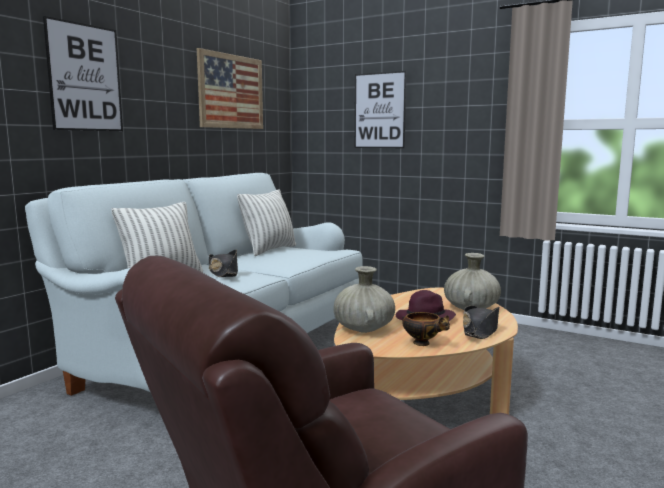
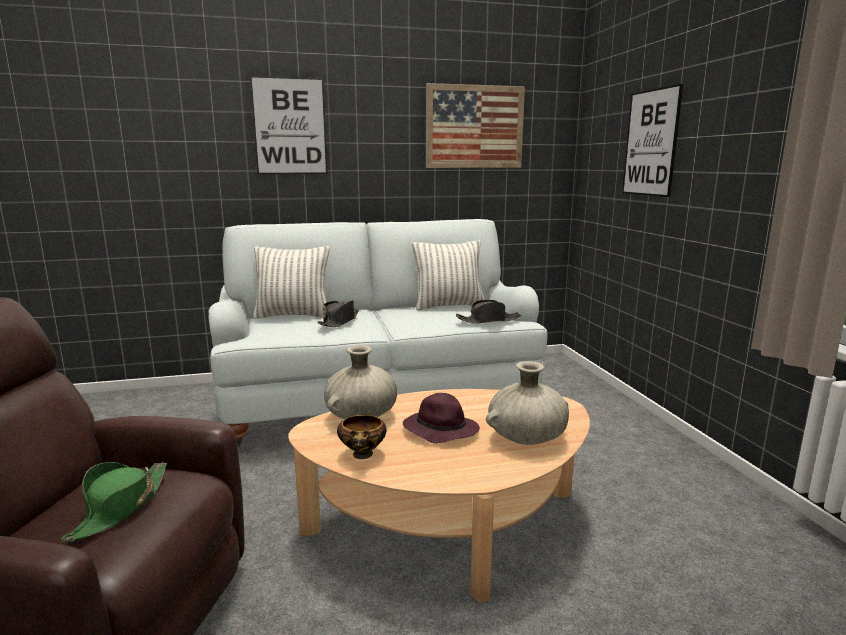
camera: 45 degrees right, 5 degrees up
black hat [463,306,499,339] -> black hat moved to [456,300,521,324]
none -> green hat [61,462,167,542]

